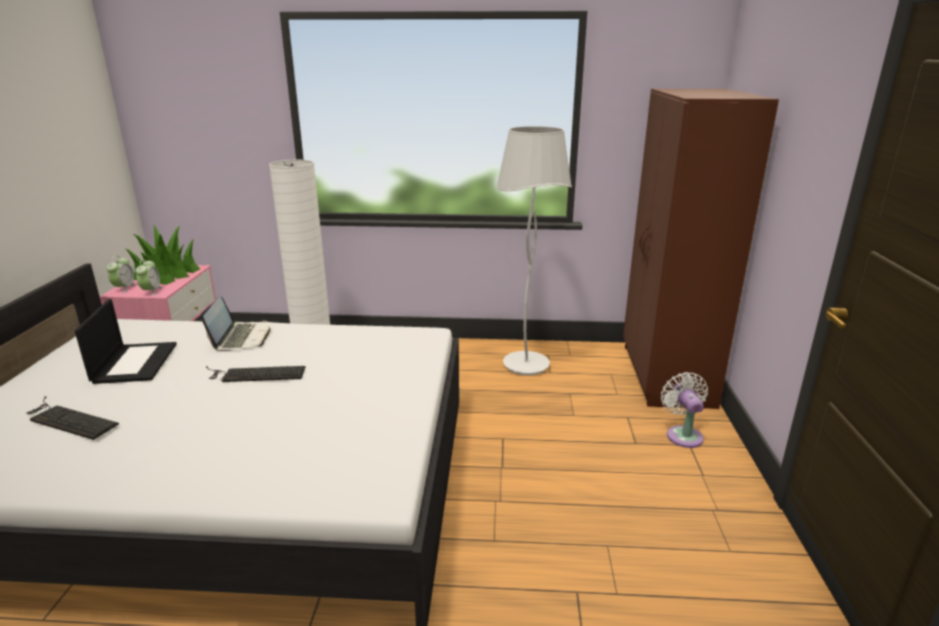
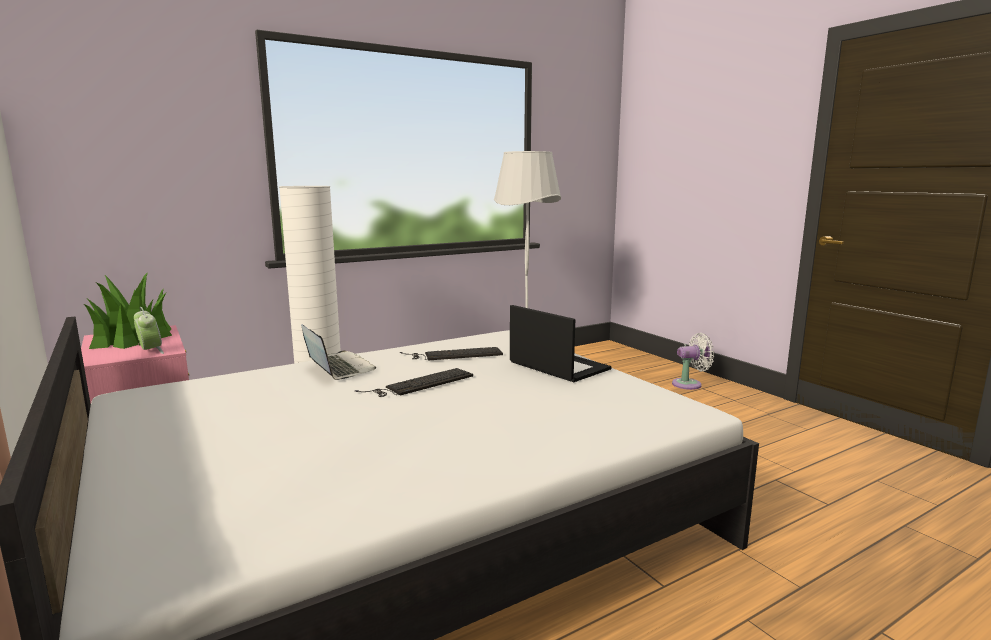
camera: 35 degrees left, 10 degrees down
keyboard [26,396,119,440] -> keyboard moved to [400,347,503,360]
laptop [75,299,177,384] -> laptop moved to [510,305,611,382]
alarm clock [106,256,137,293] -> none
brown wardrobe [623,89,779,409] -> none
white fan [661,372,708,448] -> white fan turned 120 degrees clockwise [672,333,714,390]

